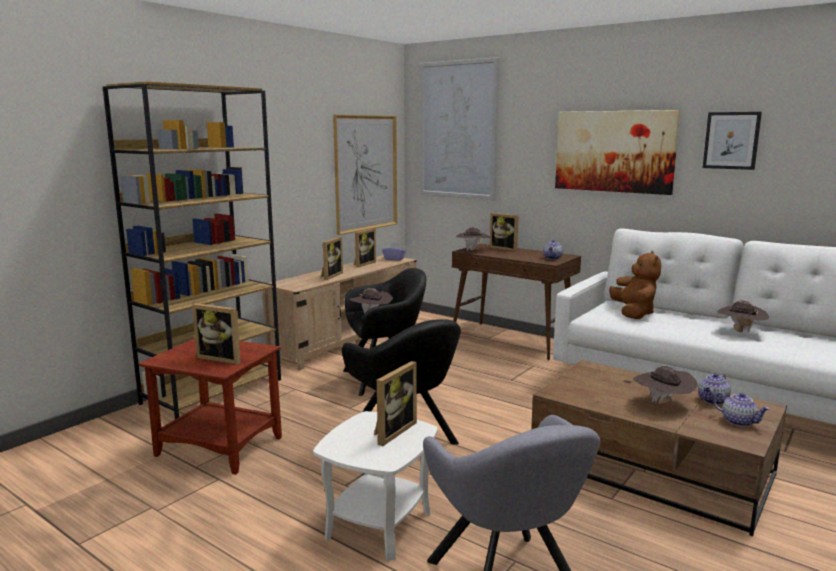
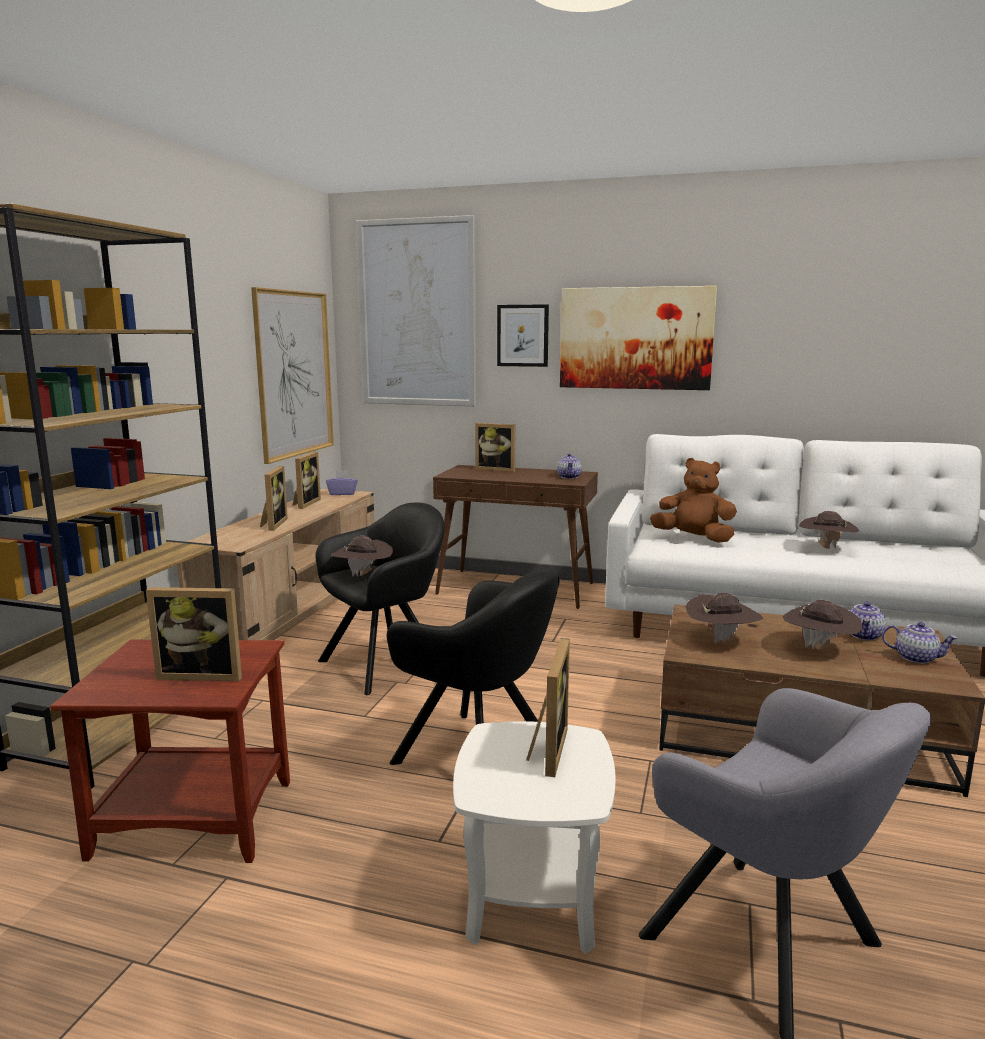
camera: 20 degrees left, 0 degrees up
brown hat [456,227,490,251] -> brown hat moved to [686,593,763,644]
brown plush toy [609,251,661,319] -> brown plush toy turned 45 degrees counterclockwise [650,458,737,543]
picture [703,112,762,170] -> picture moved to [497,304,549,367]

